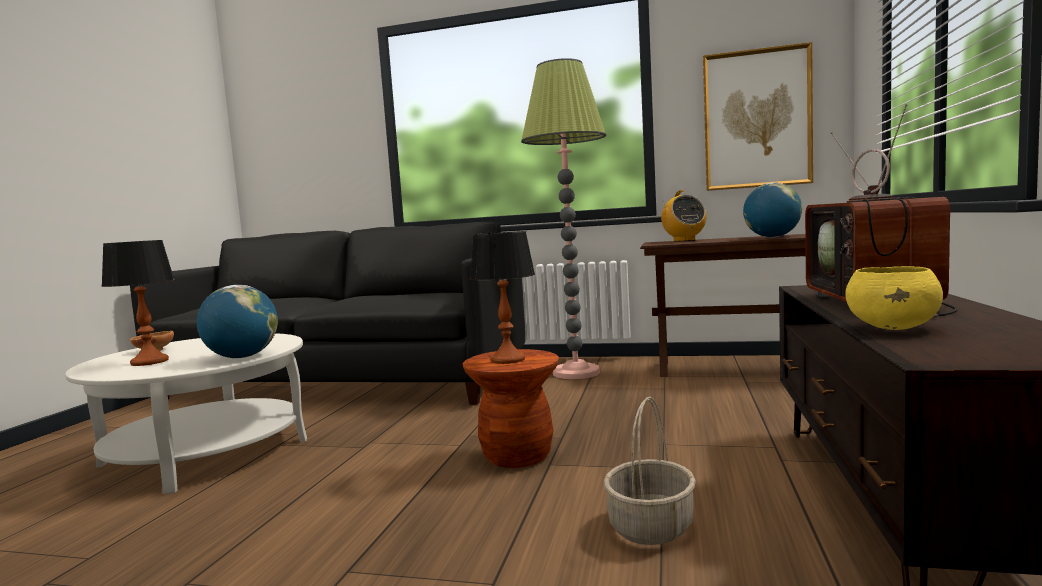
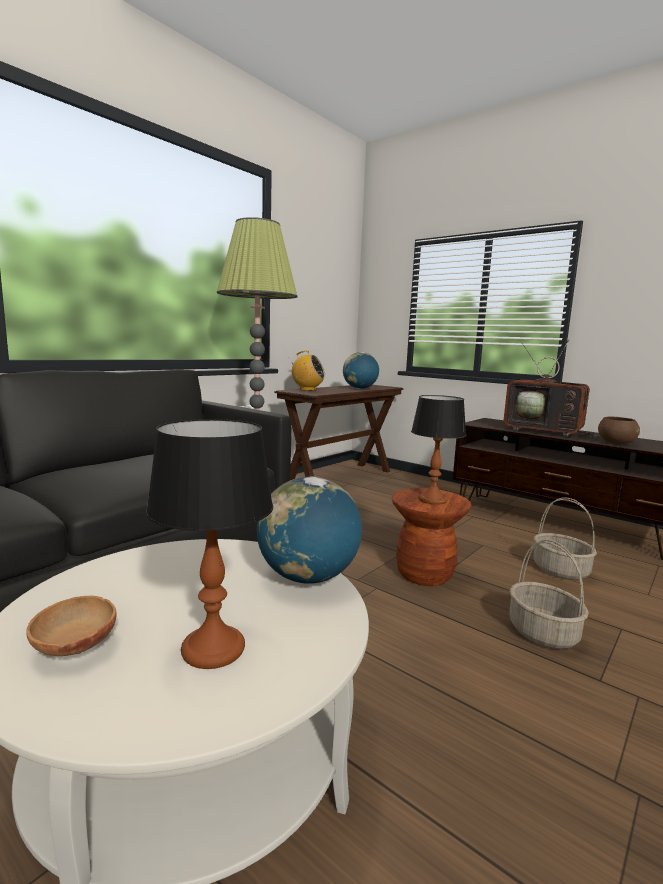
camera: 65 degrees left, 5 degrees up
picture [703,42,813,191] -> none
yellow bowl [845,266,943,330] -> brown bowl [598,416,640,445]
none -> basket [509,539,589,649]

